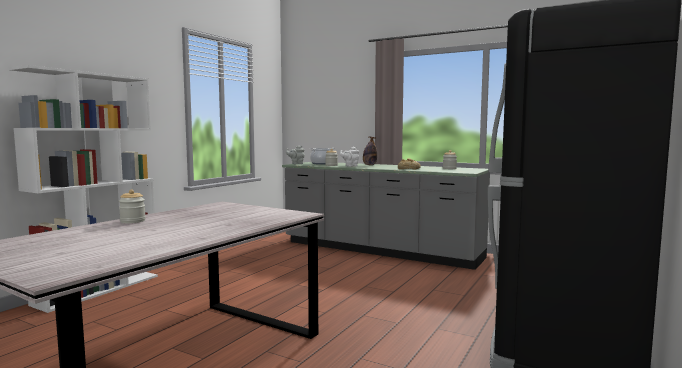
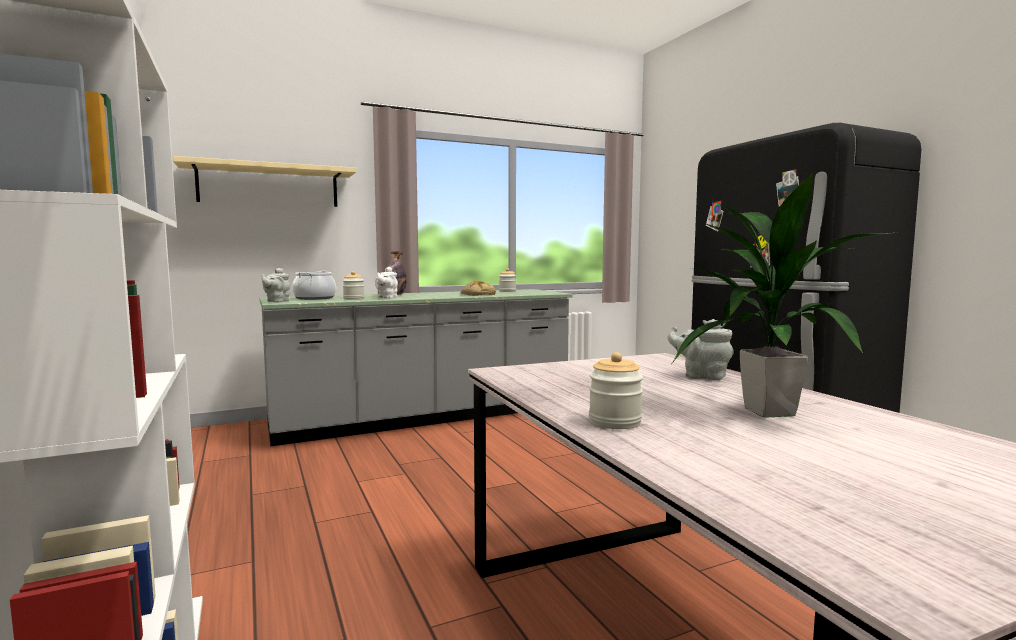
camera: 55 degrees left, 0 degrees up
none -> beige shelf [173,156,356,207]
none -> grey teapot [668,319,734,380]
none -> potted plant [672,172,889,417]

